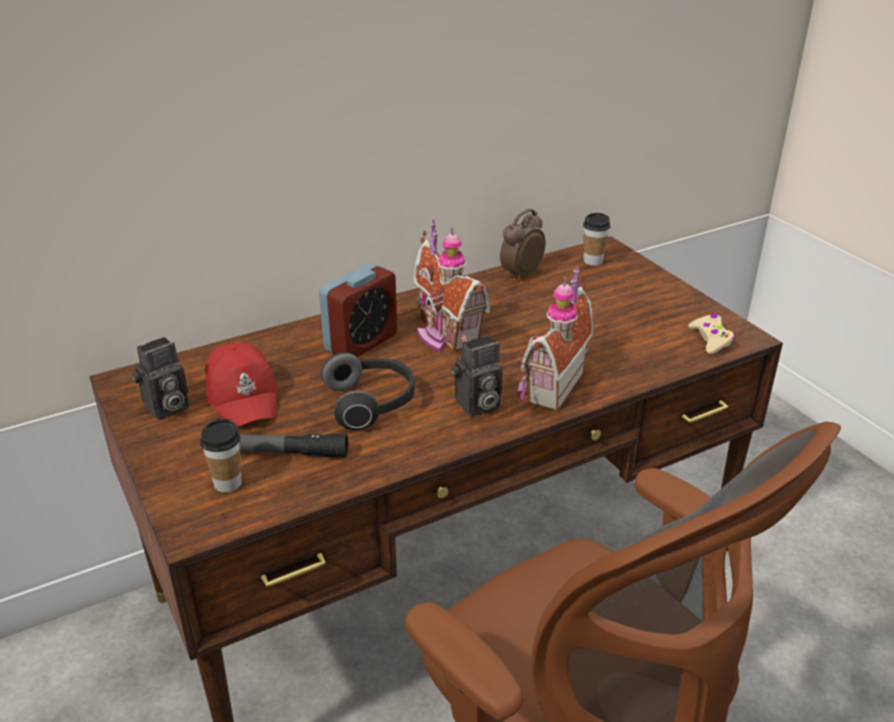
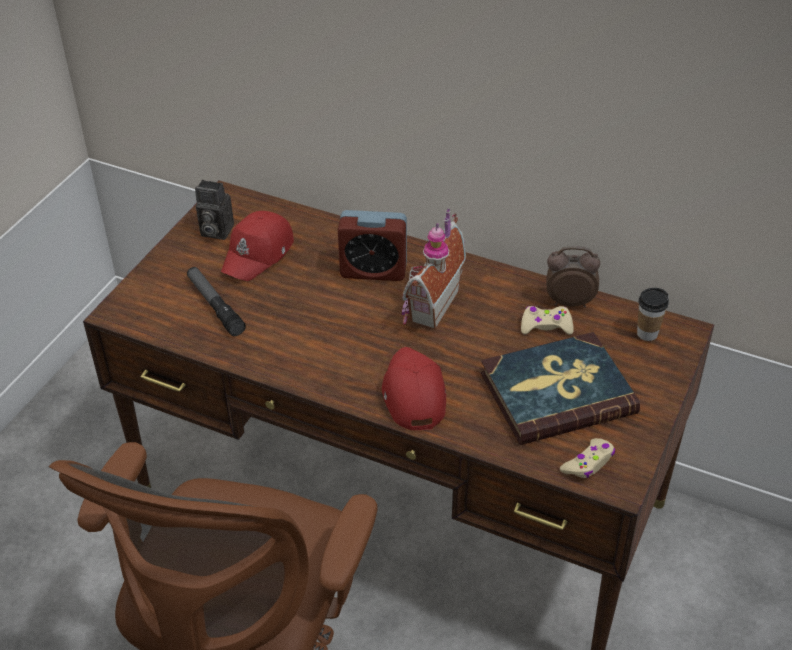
camera: 55 degrees right, 10 degrees up
cup [200,419,241,493] -> none
headphones [321,352,415,430] -> none
camera [451,335,503,417] -> none
toy house [517,267,594,411] -> red cap [382,347,446,430]
none -> book [481,332,640,445]
none -> beige game controller [521,306,574,335]

